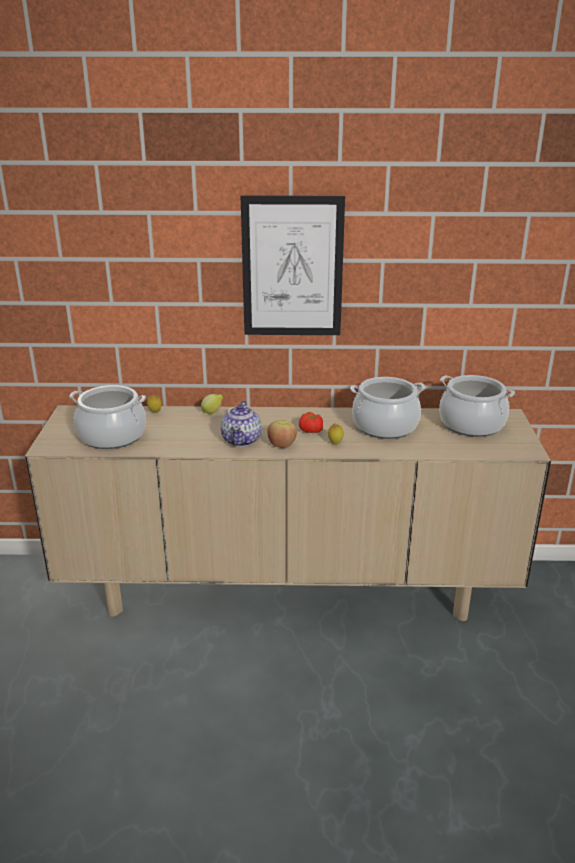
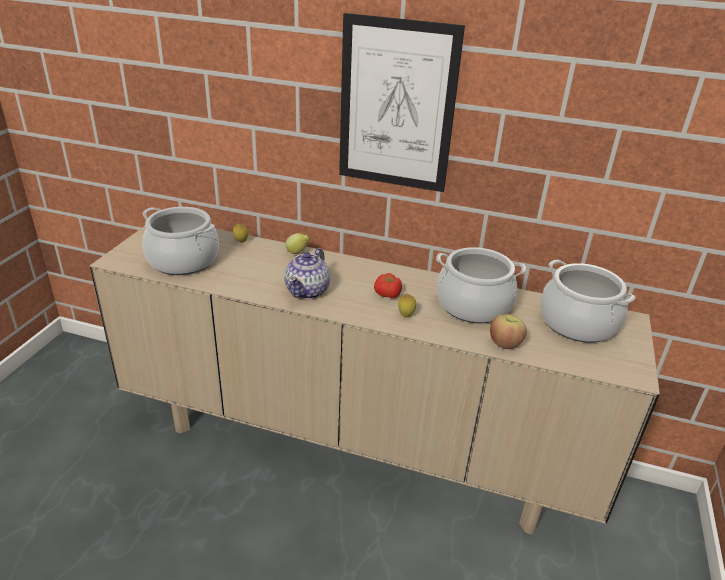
camera: 15 degrees right, 5 degrees up
apple [267,420,297,448] -> apple moved to [490,314,527,349]

